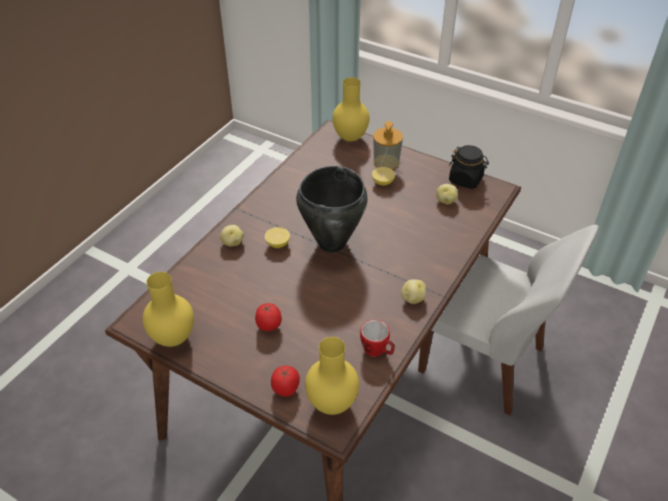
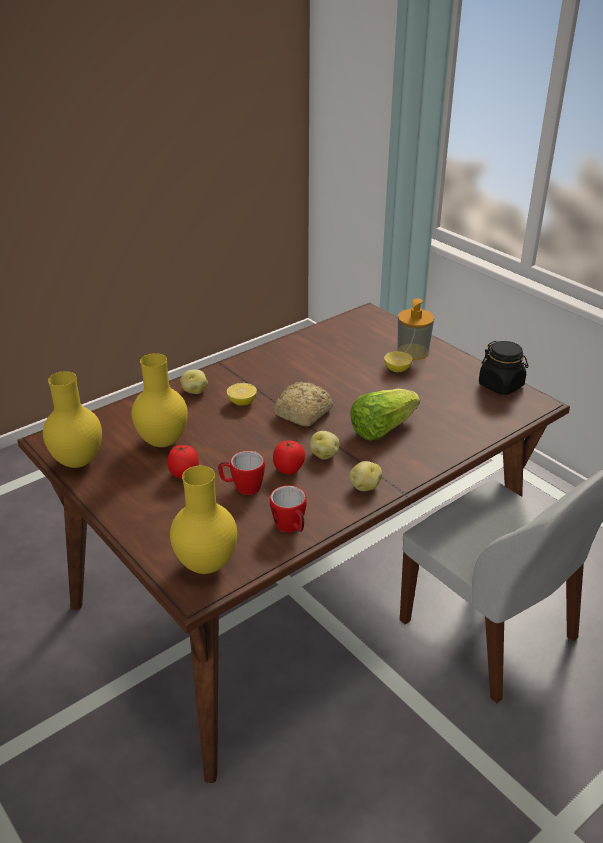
camera: 20 degrees right, 10 degrees down
tomato [271,366,300,397] -> tomato moved to [273,440,305,475]
black cooking pot [296,166,368,252] -> bread [274,382,333,426]
yellow vase [332,77,370,142] -> yellow vase moved to [132,353,188,447]
potato [436,184,458,205] -> potato moved to [310,431,339,459]
none -> mug [218,451,265,495]
none -> lettuce [350,389,420,441]

